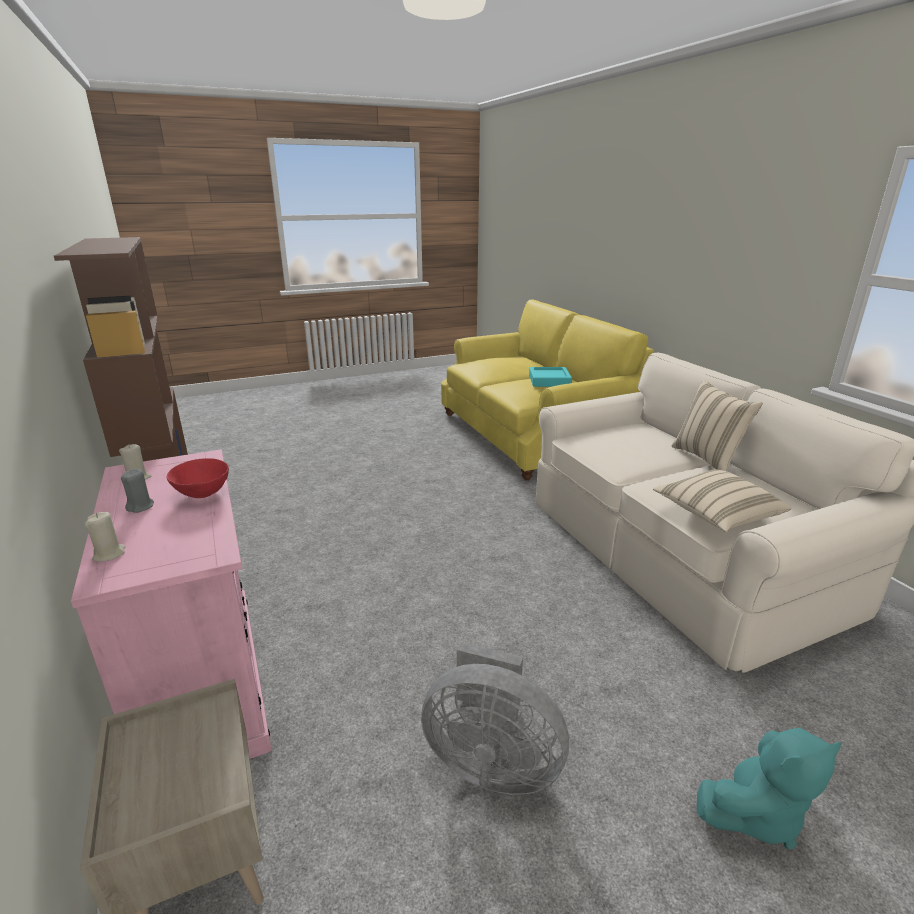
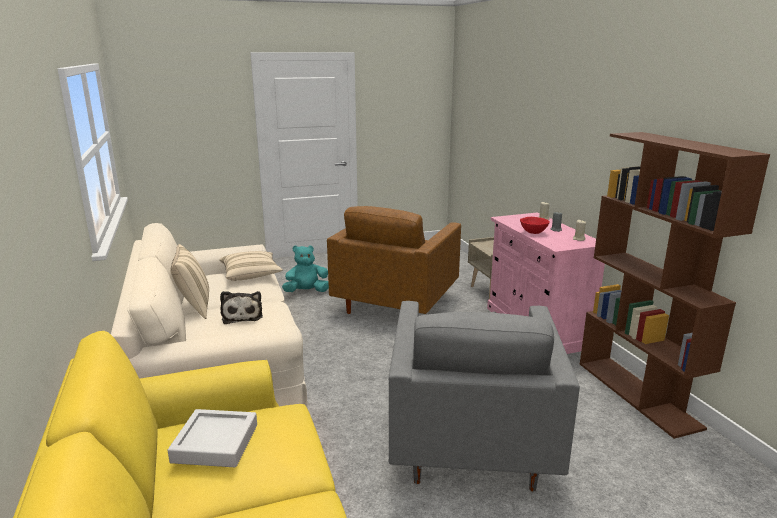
camera: 175 degrees left, 5 degrees down
grey fan [421,642,569,795] -> brown armchair [327,206,461,314]
turquoise tray [529,367,572,387] -> grey tray [167,409,257,467]
none -> plush toy [220,291,263,324]
none -> grey armchair [389,301,580,492]

